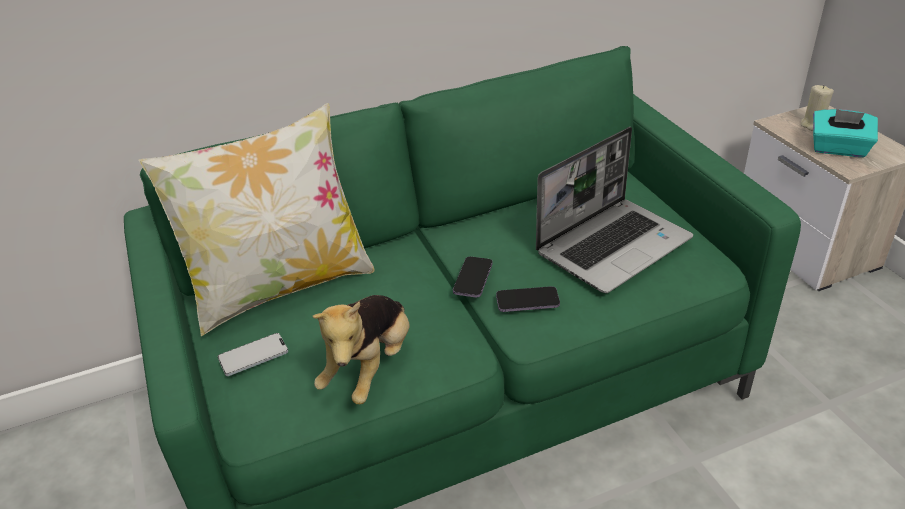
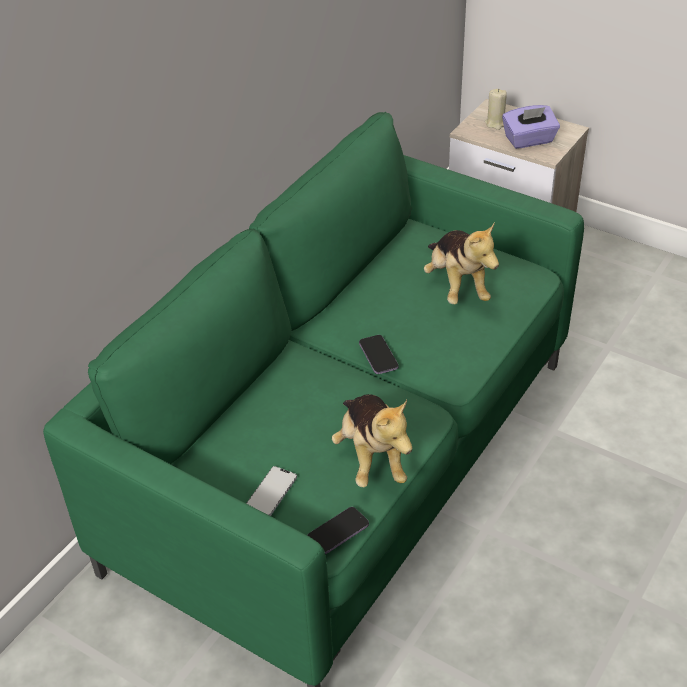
camera: 35 degrees left, 5 degrees up
pillow [139,103,375,336] -> none
phone [496,286,560,312] -> phone moved to [307,507,369,554]
laptop [536,127,693,293] -> plush toy [424,223,499,304]
turquoise tissue box [813,109,878,157] -> purple tissue box [502,105,560,149]

